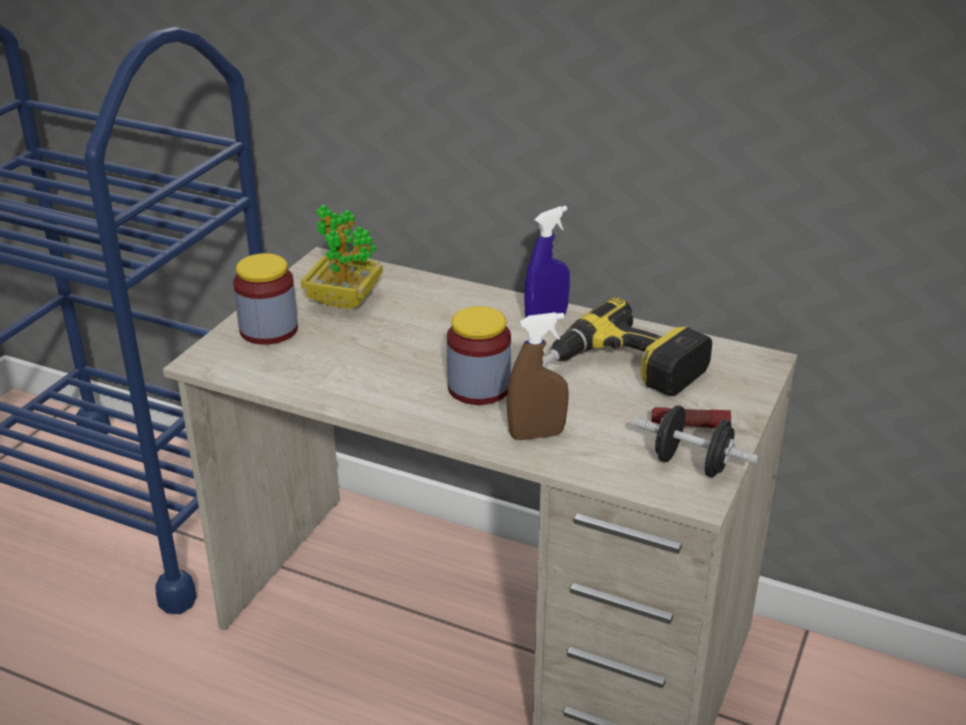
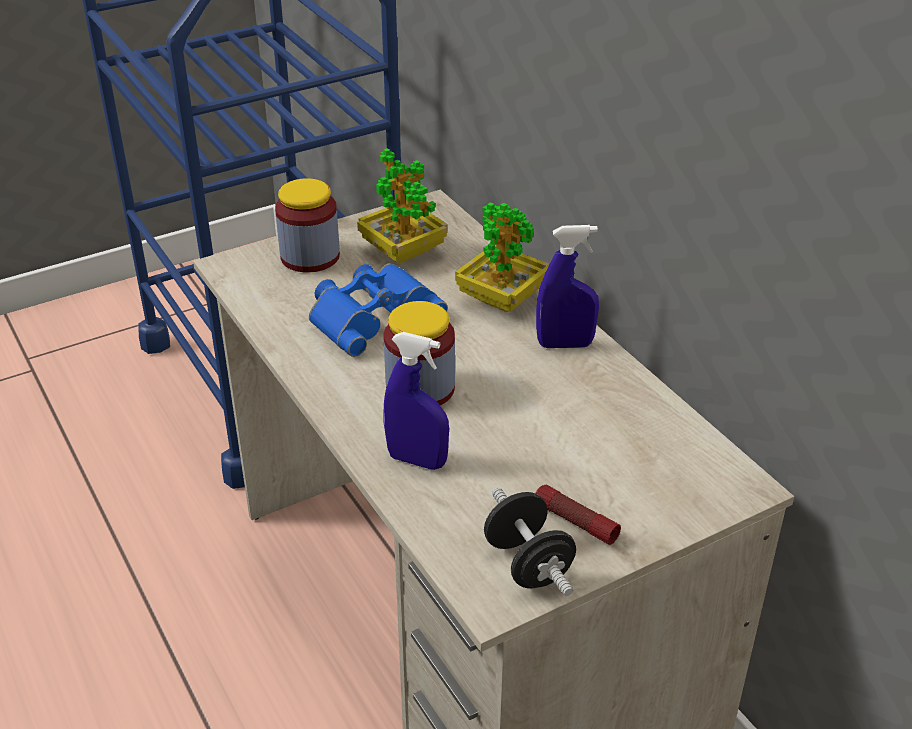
camera: 35 degrees right, 5 degrees up
brown spray bottle [507,312,569,440] -> blue spray bottle [383,332,449,470]
power drill [542,298,712,396] -> none
none -> blue binoculars [309,263,448,357]
none -> potted plant [455,202,549,312]

